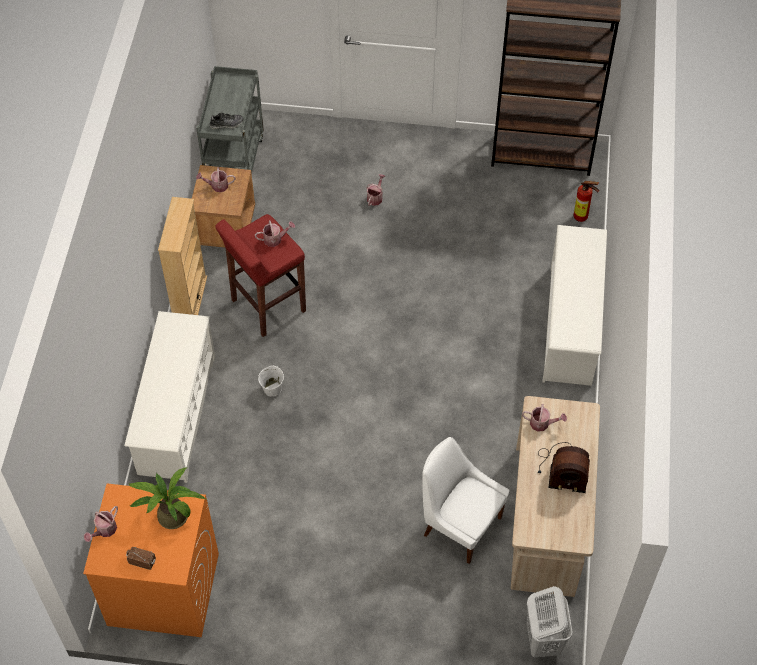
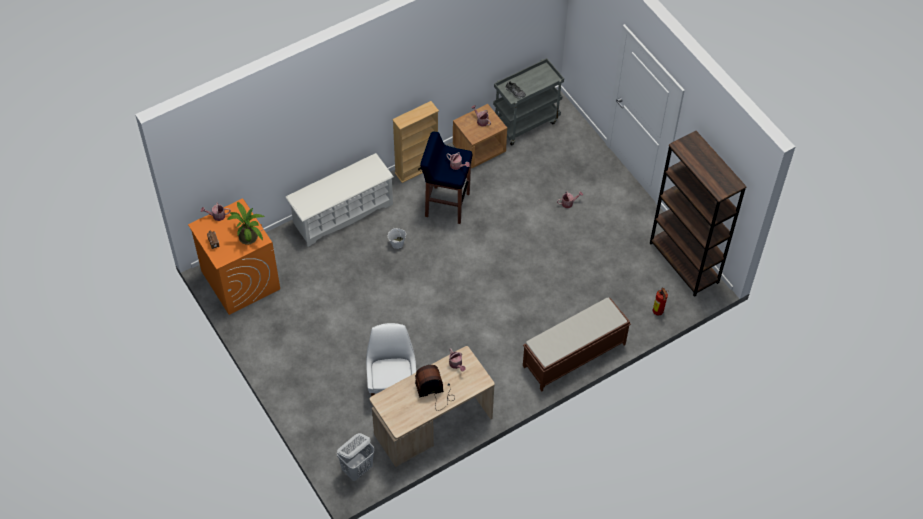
camera: 50 degrees right, 0 degrees up
red stool [215,214,306,337] -> blue stool [420,132,472,224]
radio [538,442,590,493] -> radio turned 105 degrees clockwise [415,365,451,411]
white shoe rack [542,225,607,386] -> brown bench [523,298,631,391]

